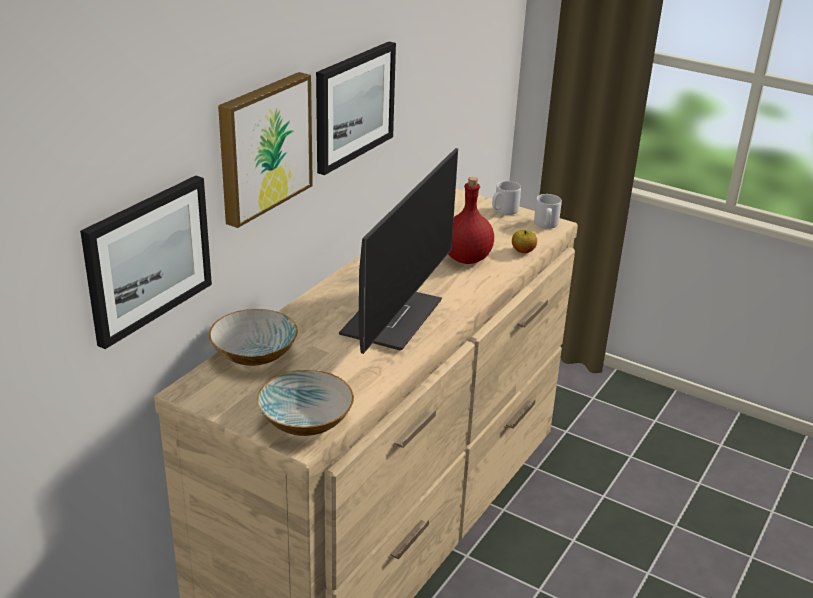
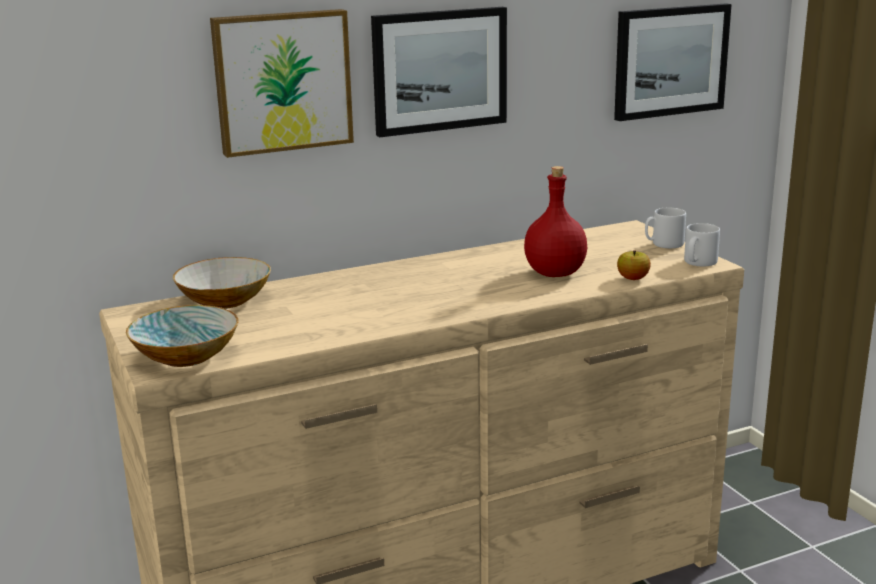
camera: 35 degrees right, 10 degrees down
picture [80,176,212,349] -> picture moved to [614,3,732,121]
monitor [339,148,458,354] -> none

